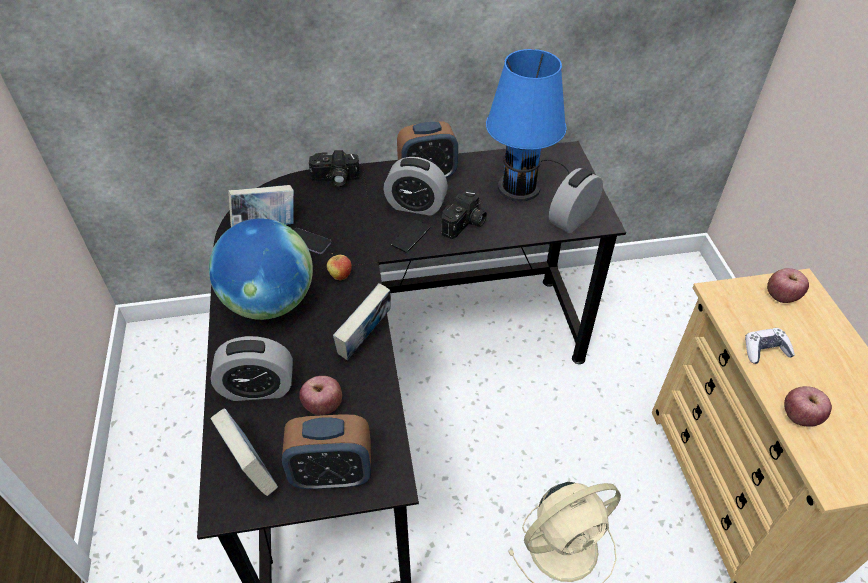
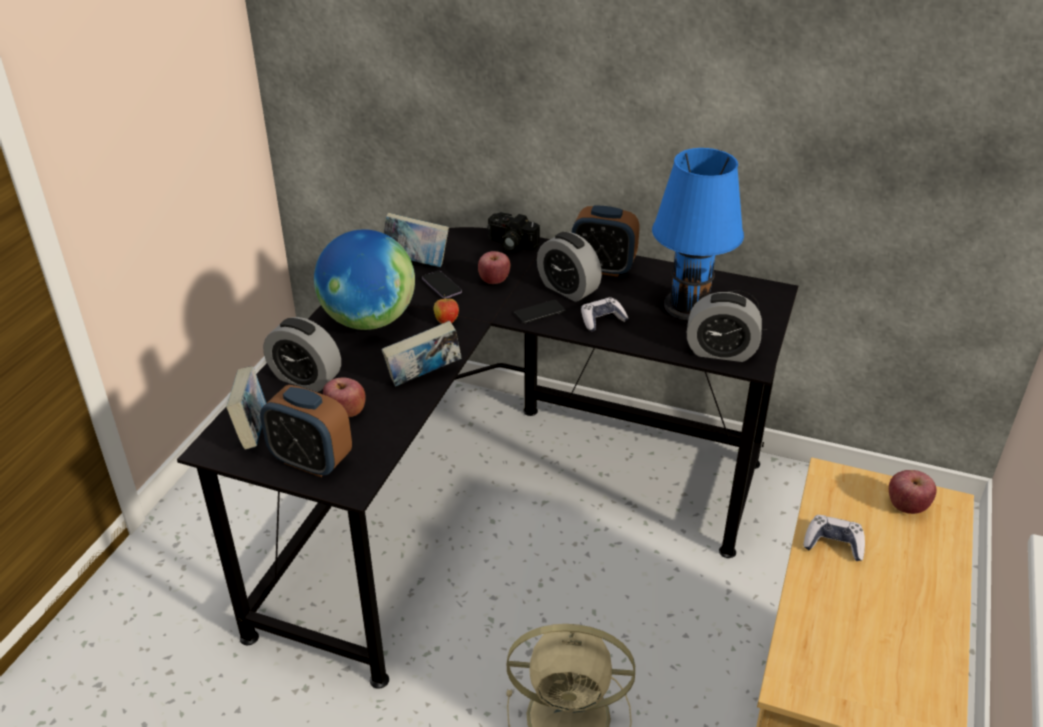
camera: 30 degrees right, 10 degrees down
camera [442,190,487,239] -> game controller [581,297,629,331]
alarm clock [549,168,603,233] -> alarm clock turned 150 degrees counterclockwise [687,292,762,362]
apple [784,386,832,427] -> apple moved to [478,251,511,284]

